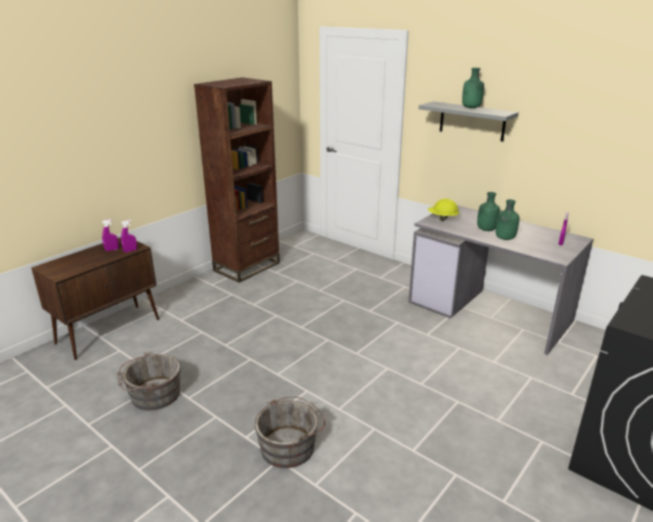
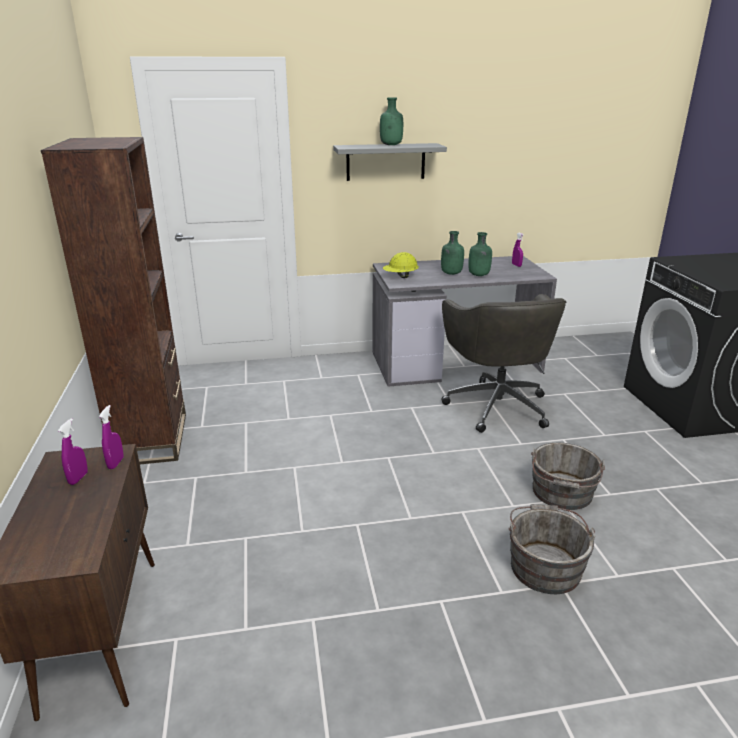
camera: 50 degrees left, 0 degrees up
grey bucket [117,351,181,411] -> grey bucket moved to [531,443,605,510]
none -> grey office chair [441,294,566,433]

